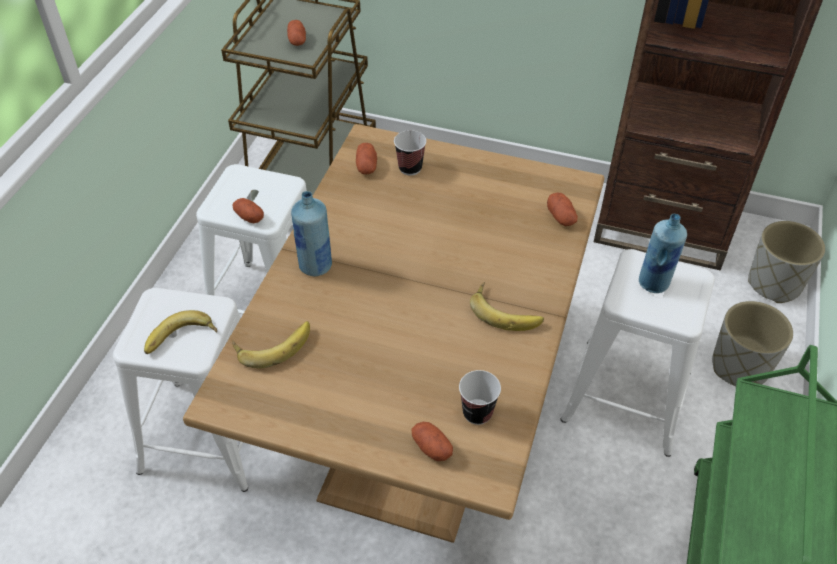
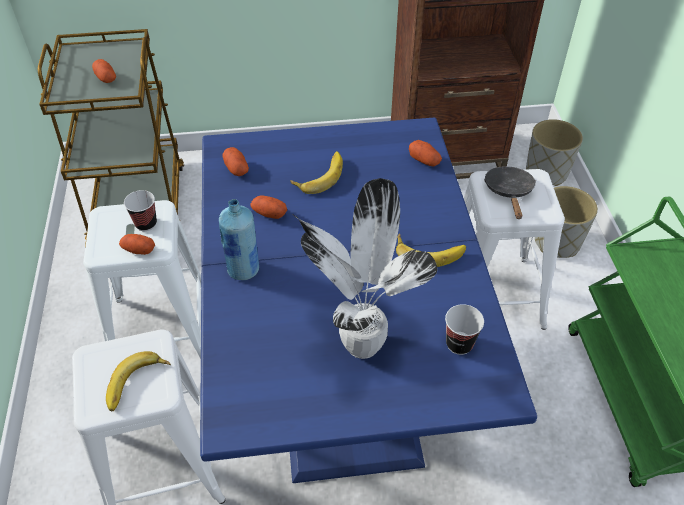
camera: 25 degrees left, 0 degrees up
brown dining table [183,124,605,543] -> blue dining table [200,118,537,483]
banana [232,321,310,368] -> banana moved to [290,151,343,194]
cup [394,130,426,175] -> cup moved to [124,190,157,231]
potato [412,422,453,461] -> potato moved to [250,196,287,219]
blue bottle [639,214,687,293] -> black frying pan [484,166,536,219]
none -> potted plant [292,178,437,359]

